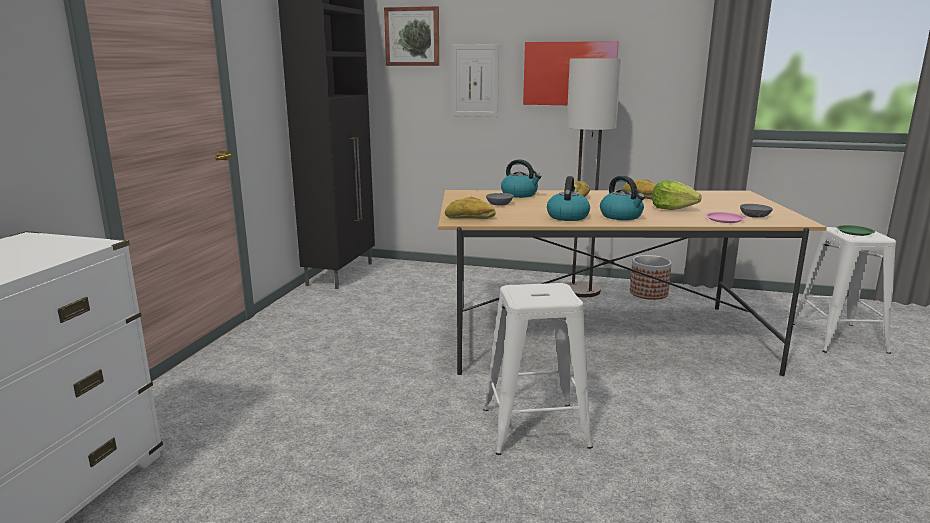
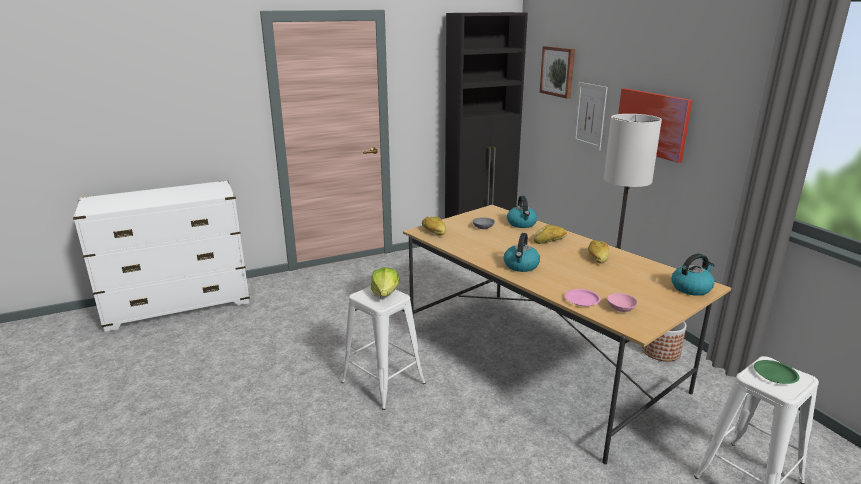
camera: 50 degrees right, 5 degrees up
kettle [547,176,590,221] -> kettle moved to [671,253,715,296]
lettuce [652,180,702,210] -> lettuce moved to [371,267,400,297]
grey bowl [740,204,773,218] -> pink bowl [607,293,637,312]

